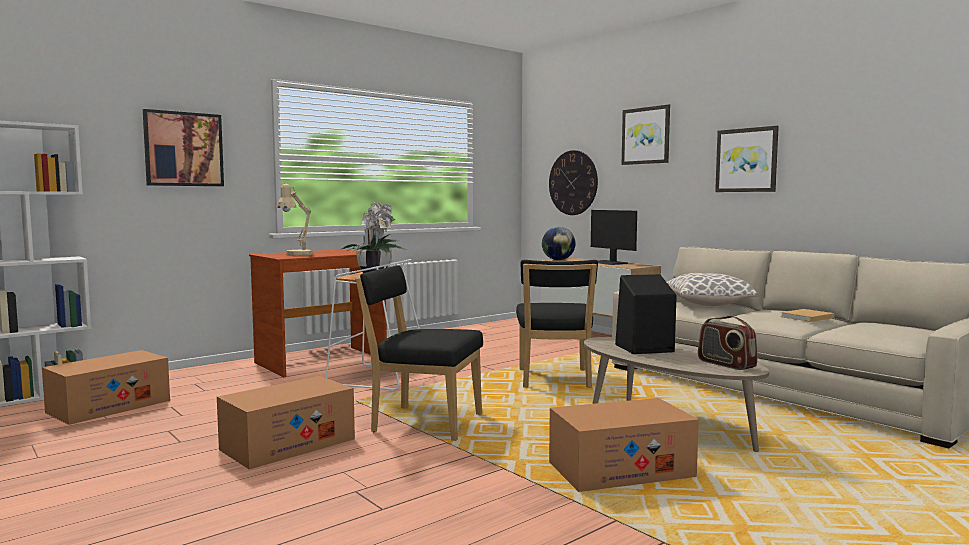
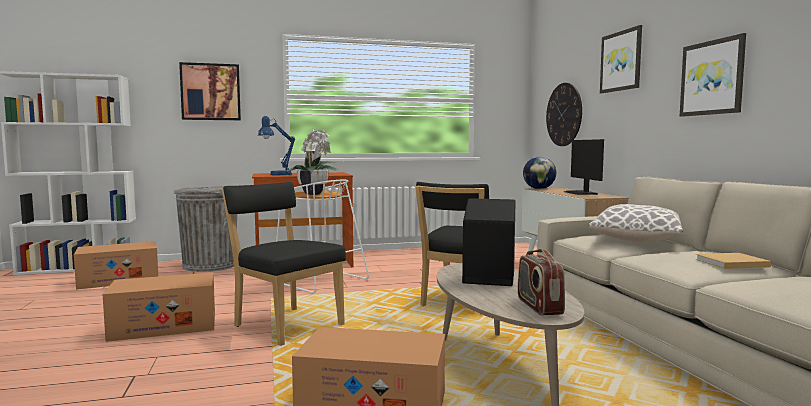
camera: 25 degrees right, 0 degrees up
beige table lamp [276,184,313,256] -> blue table lamp [258,116,295,175]
none -> grey trash can [174,186,237,272]

